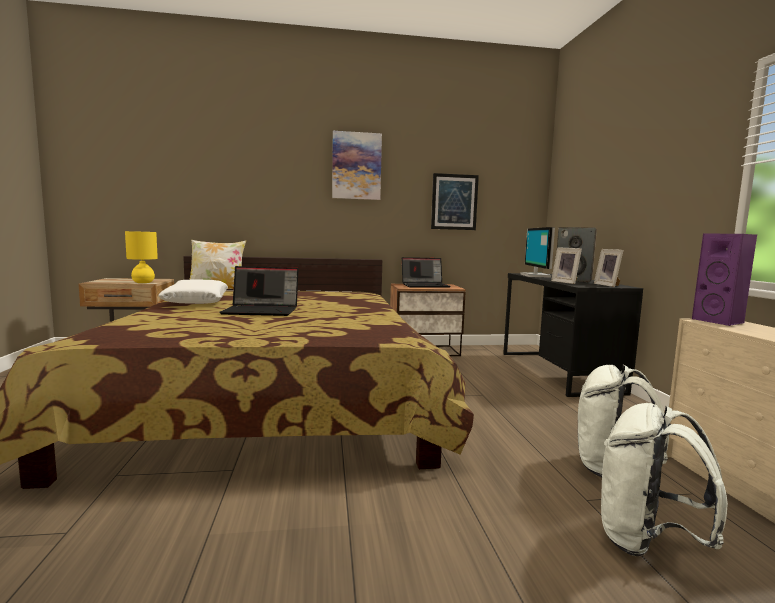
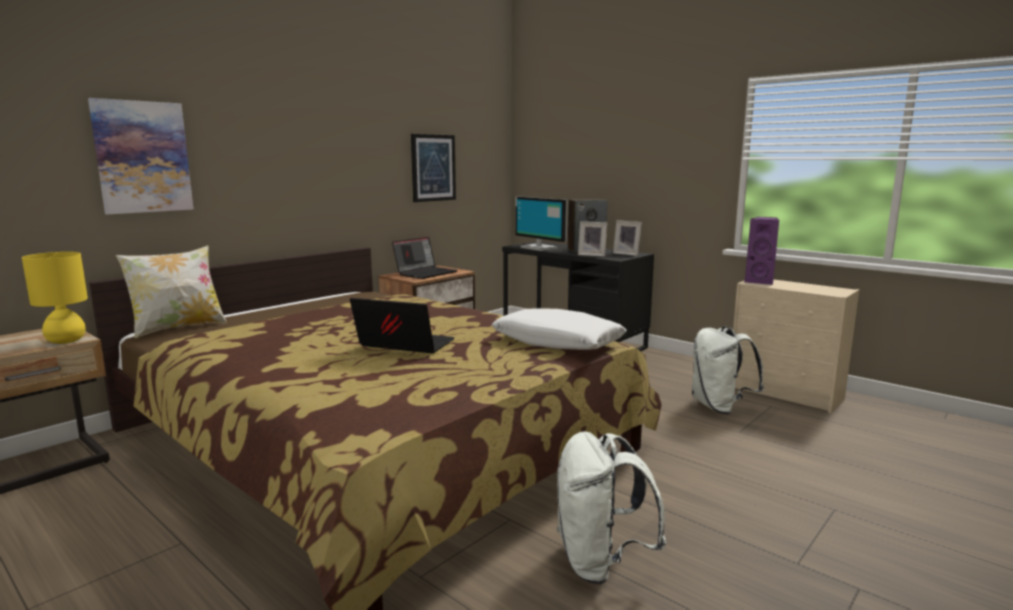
camera: 40 degrees left, 5 degrees up
white pillow [158,279,228,304] -> white pillow moved to [492,308,627,350]
laptop [219,266,299,316] -> laptop turned 120 degrees counterclockwise [350,298,455,353]
picture [332,131,382,200] -> picture moved to [88,98,194,215]
white backpack [601,403,728,557] -> white backpack moved to [556,432,666,584]

